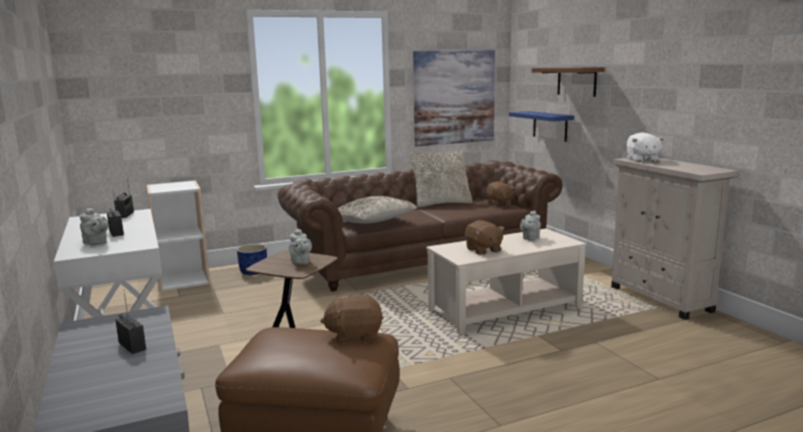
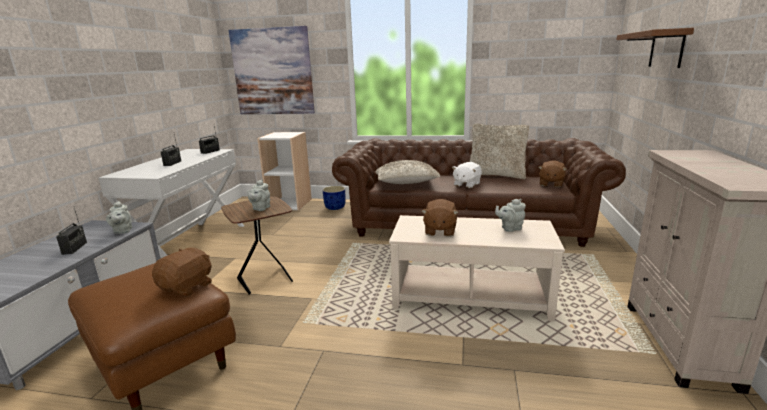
camera: 35 degrees right, 5 degrees up
grey teapot [80,208,109,245] -> grey teapot moved to [106,201,132,234]
brown plush toy [320,295,383,344] -> brown plush toy turned 90 degrees clockwise [152,247,212,297]
picture [413,50,495,147] -> picture moved to [228,26,315,114]
blue shelf [509,111,574,142] -> none
white plush toy [626,132,664,162] -> white plush toy moved to [452,162,482,188]

